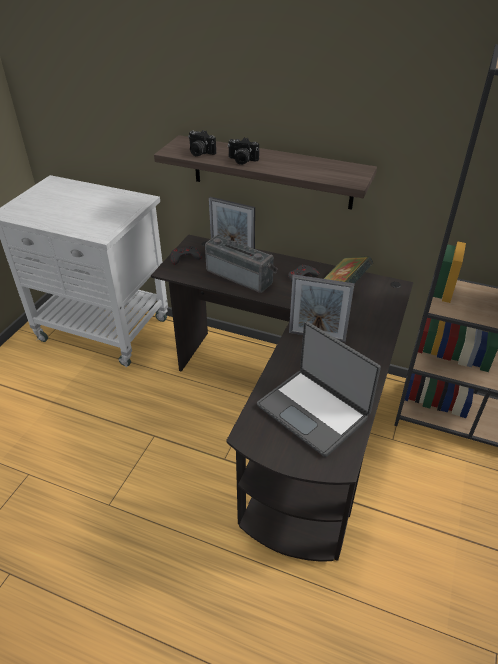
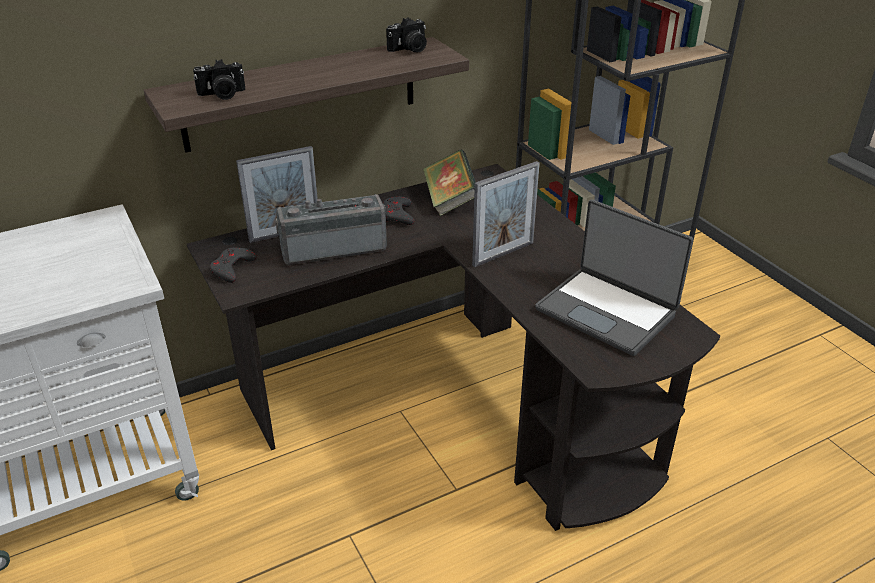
camera: 50 degrees left, 5 degrees down
camera [228,137,259,165] -> camera moved to [386,17,427,52]
laptop [257,322,381,457] -> laptop turned 45 degrees clockwise [535,200,693,356]

